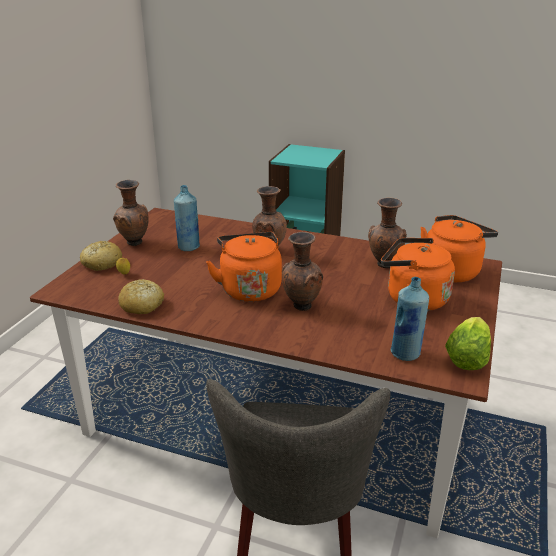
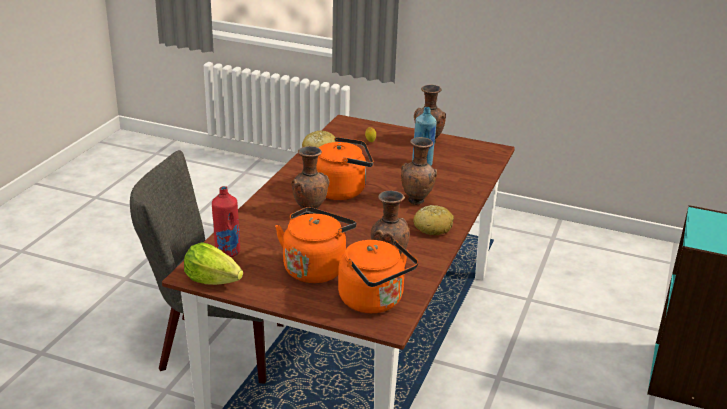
camera: 90 degrees right, 0 degrees up
bread [80,241,122,271] -> bread moved to [413,205,454,235]
blue bottle [391,277,429,361] -> red bottle [212,186,240,257]

